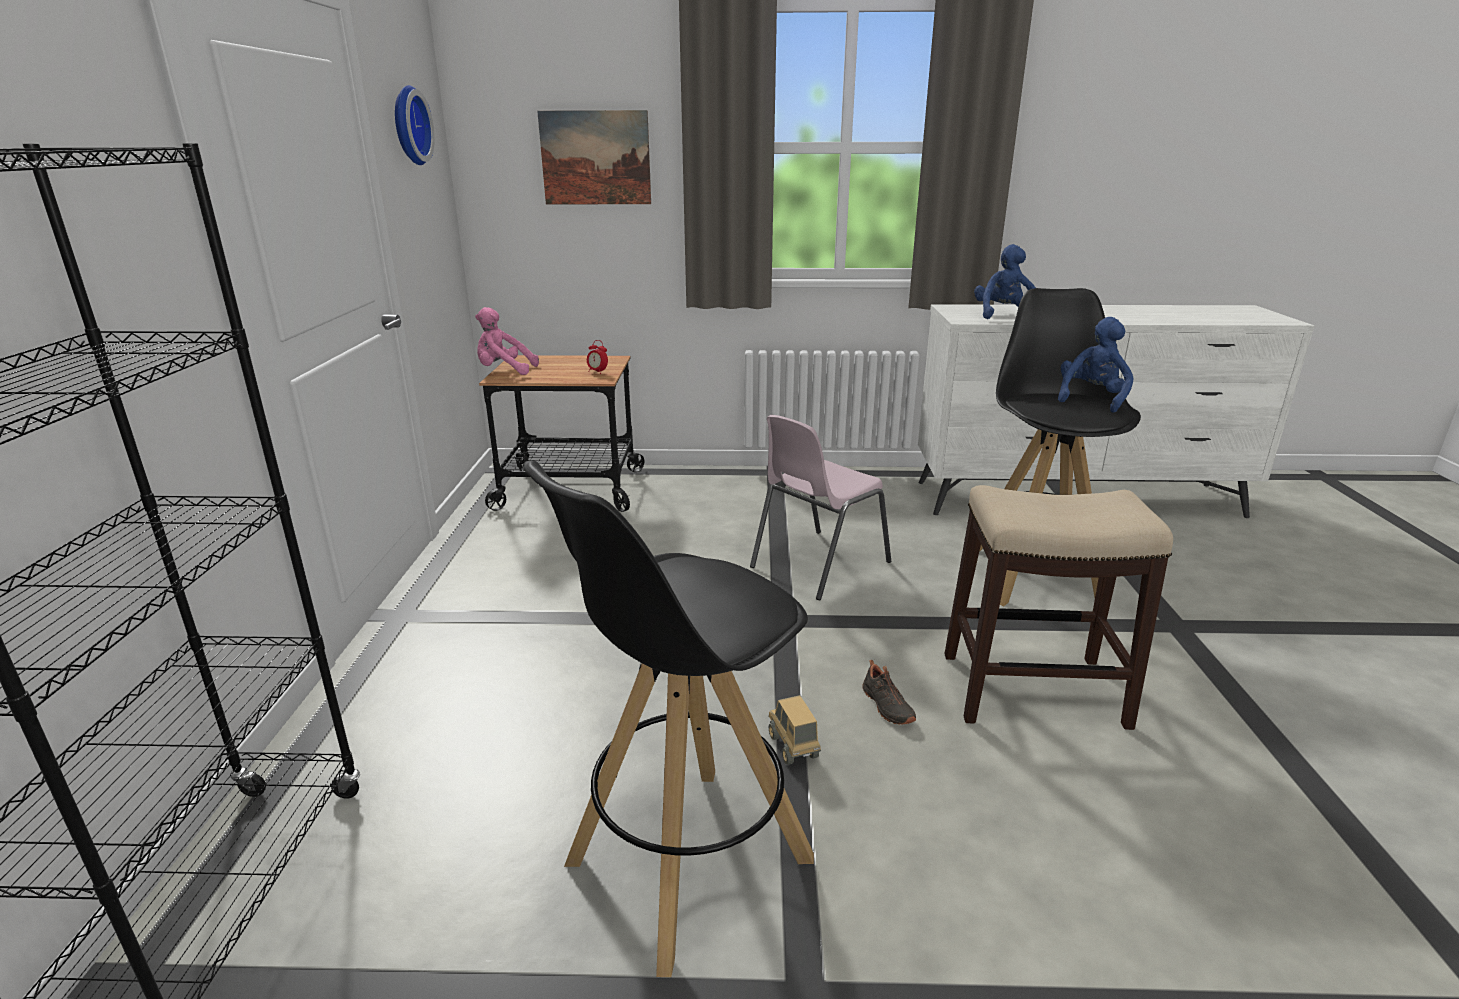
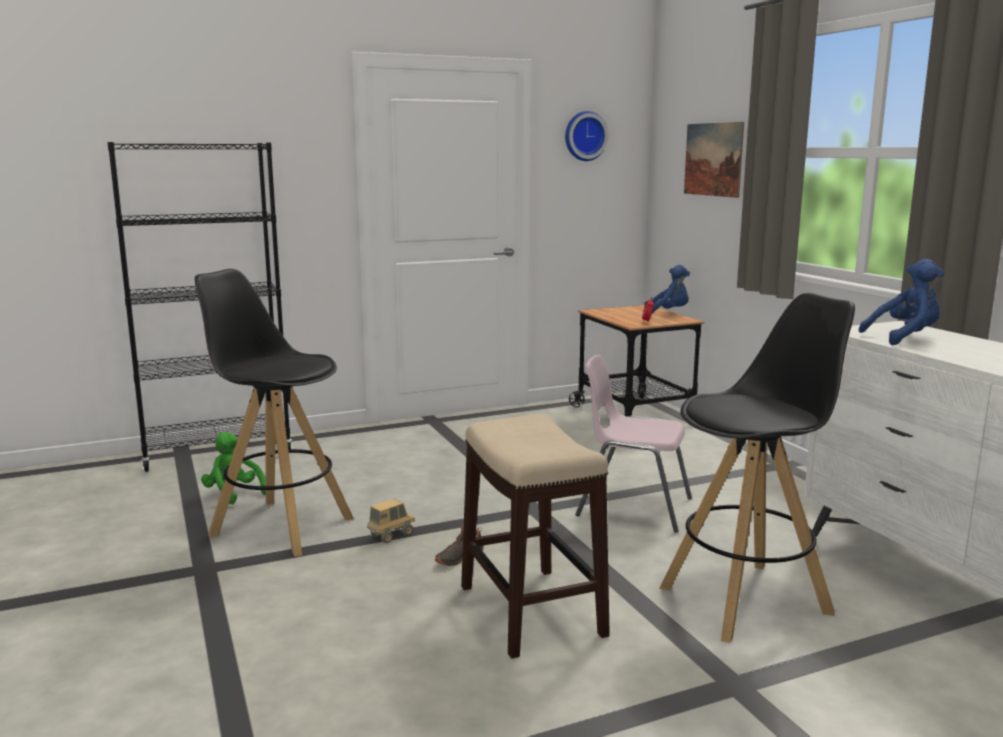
camera: 65 degrees right, 10 degrees down
pink plush toy [475,307,539,375] -> none
blue plush toy [1058,317,1134,413] -> blue plush toy moved to [644,265,690,314]
none -> green plush toy [201,432,265,504]

